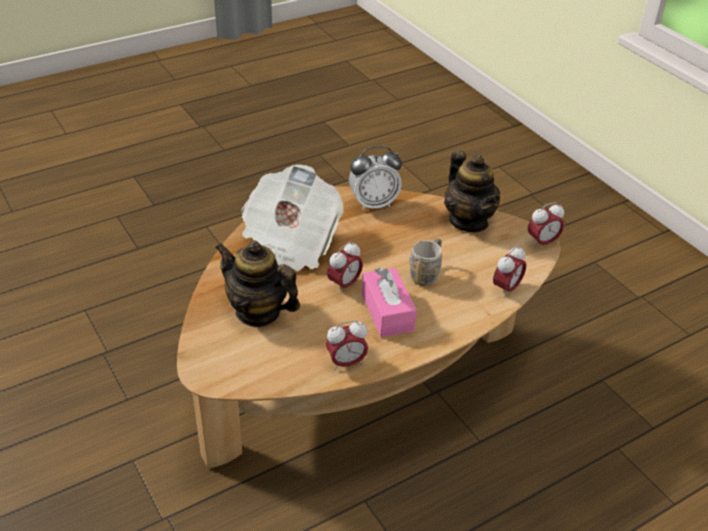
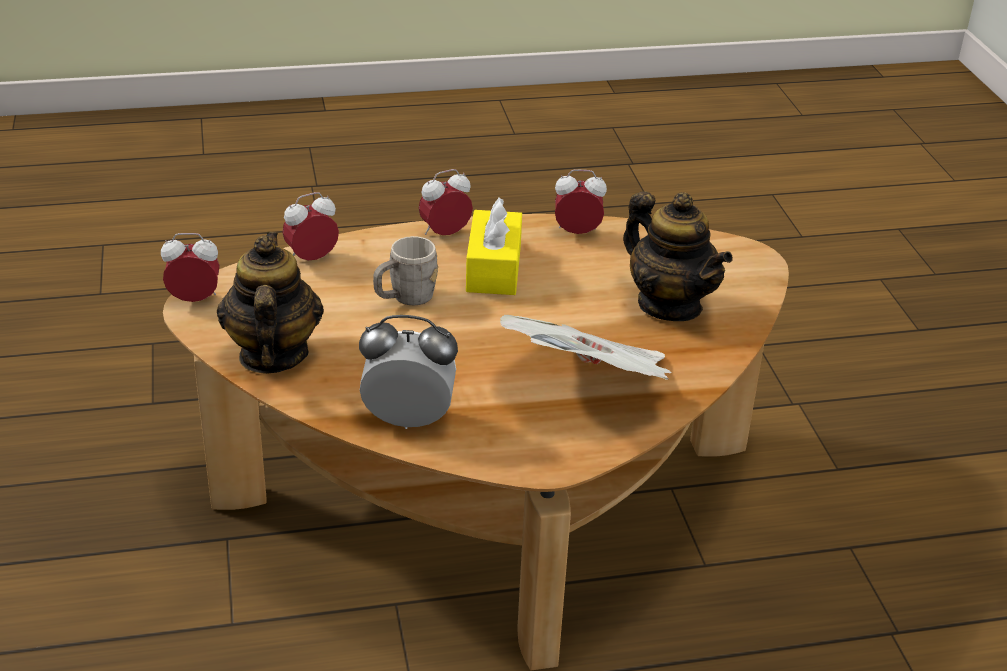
camera: 160 degrees left, 5 degrees down
alarm clock [327,242,363,294] -> alarm clock moved to [419,169,473,235]
pink tissue box [362,268,417,337] -> yellow tissue box [466,198,522,295]

